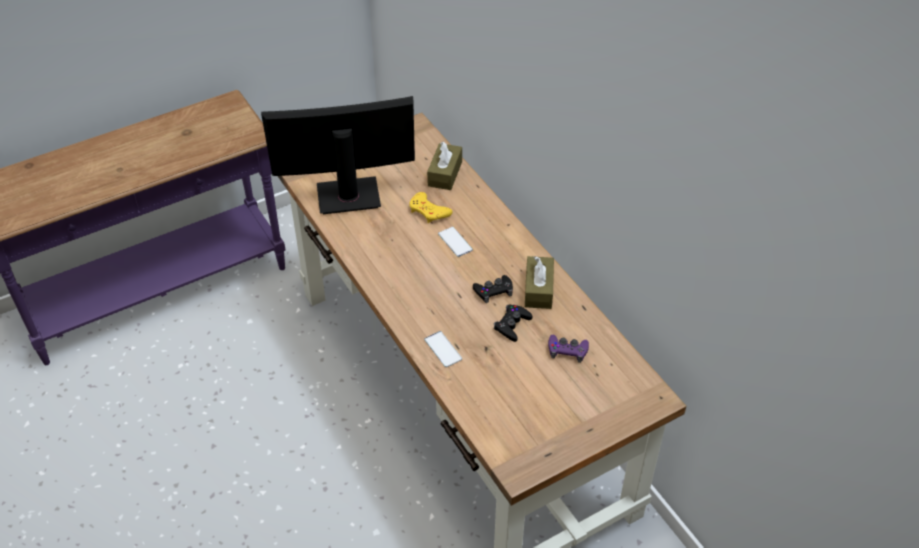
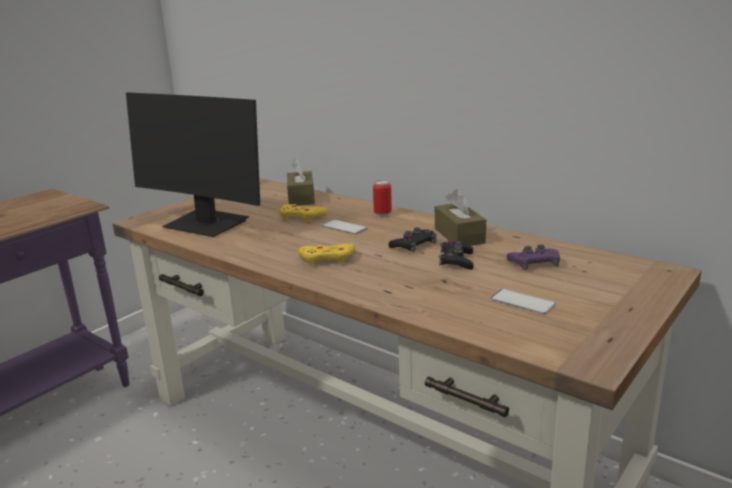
camera: 20 degrees left, 25 degrees down
monitor [261,96,415,214] -> monitor turned 120 degrees counterclockwise [126,93,260,237]
phone [424,331,462,367] -> phone moved to [491,289,556,314]
none -> yellow game controller [298,243,355,266]
none -> can [373,180,392,217]

